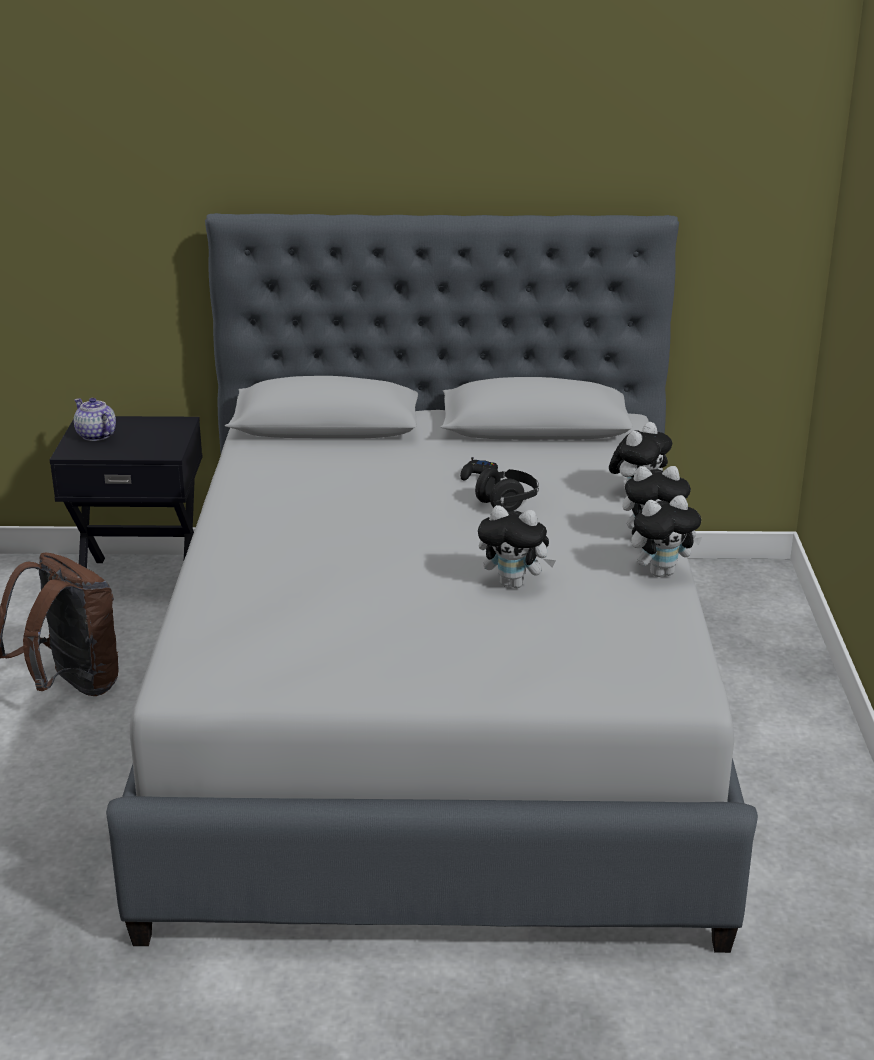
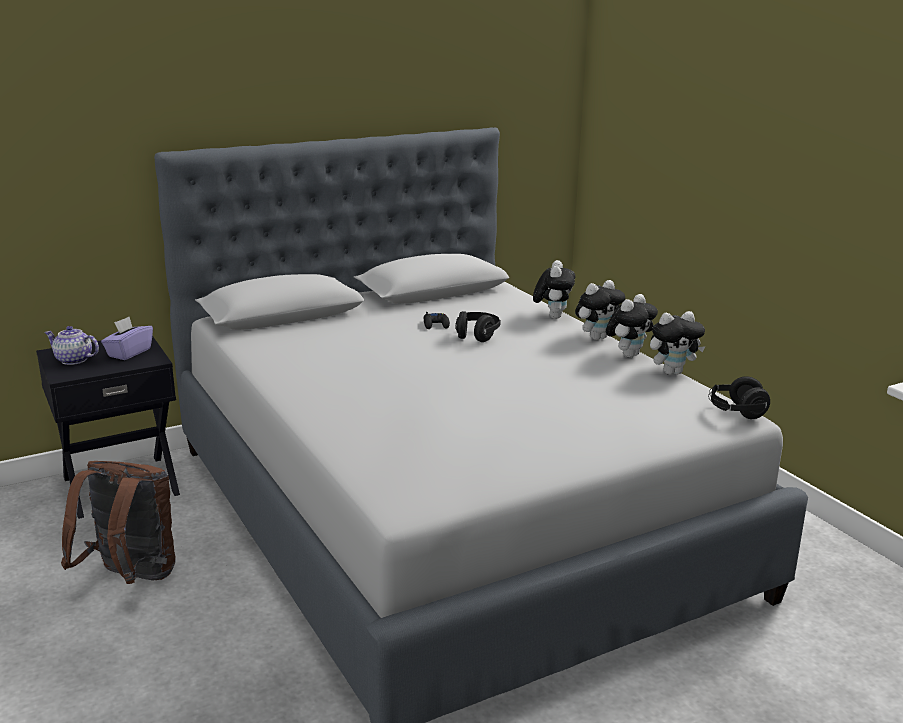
camera: 30 degrees left, 5 degrees down
plush toy [478,505,556,588] -> plush toy moved to [650,311,706,375]
none -> purple tissue box [101,316,153,360]
none -> black headphones [708,376,770,419]

